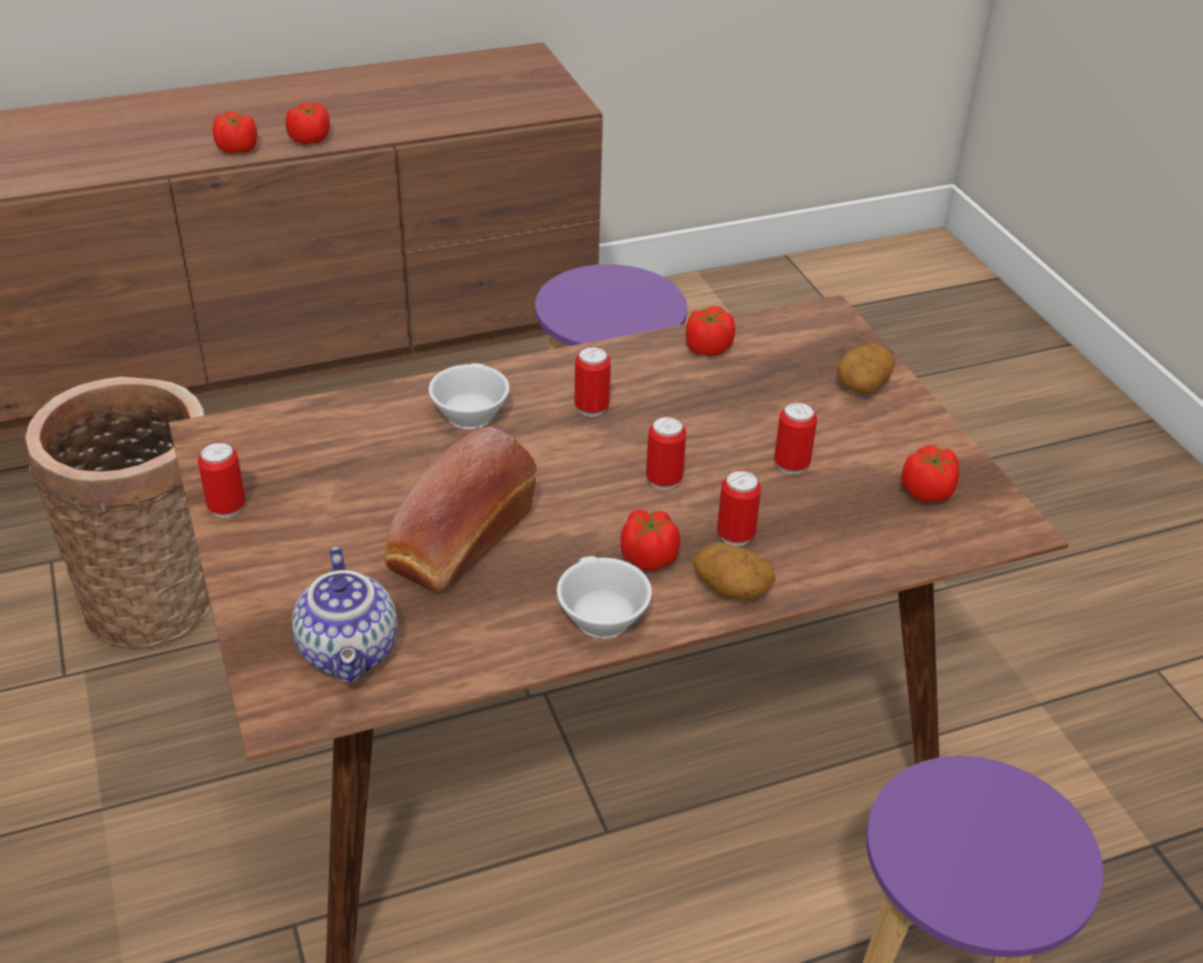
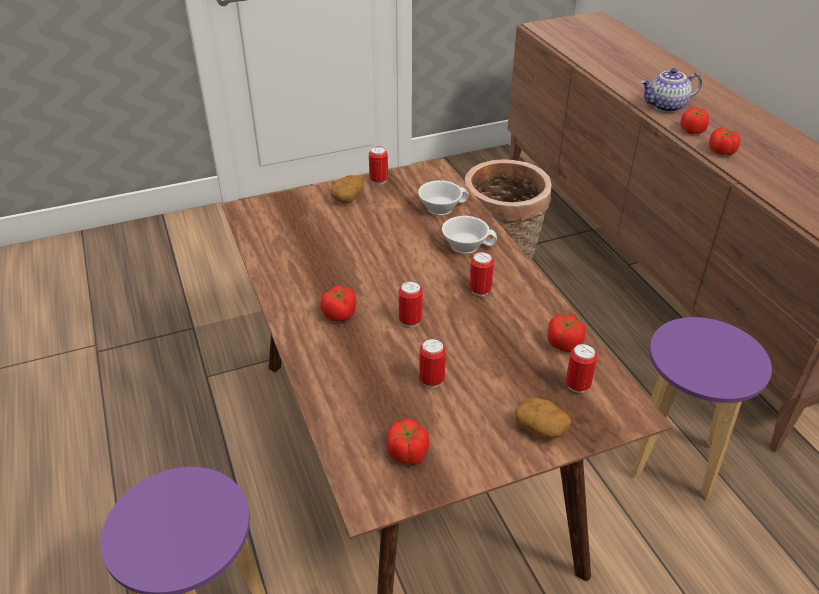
camera: 90 degrees right, 0 degrees up
teapot [292,547,397,683] -> teapot moved to [641,68,702,113]
bread [384,427,537,592] -> none
white cup [557,556,652,639] -> white cup moved to [418,180,469,215]
potato [693,542,775,600] -> potato moved to [331,175,364,204]
can [717,470,761,546] -> can moved to [566,344,597,393]

